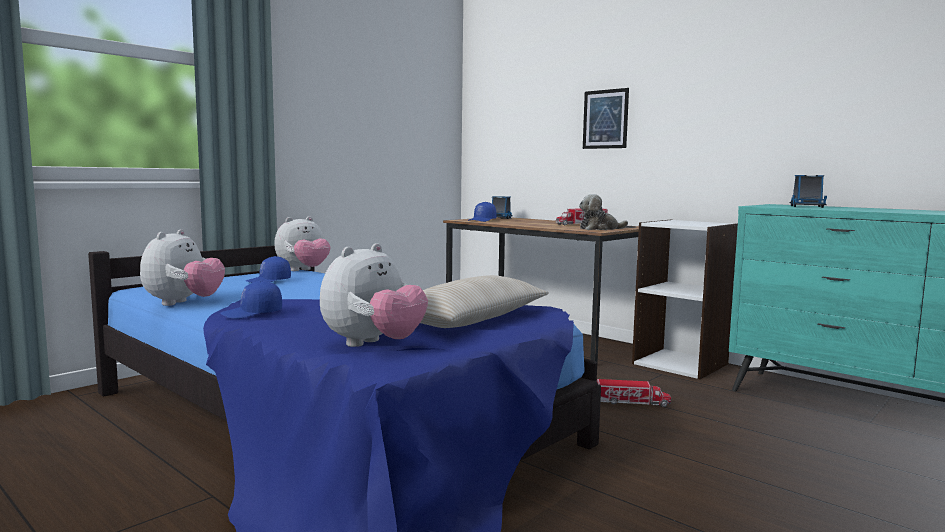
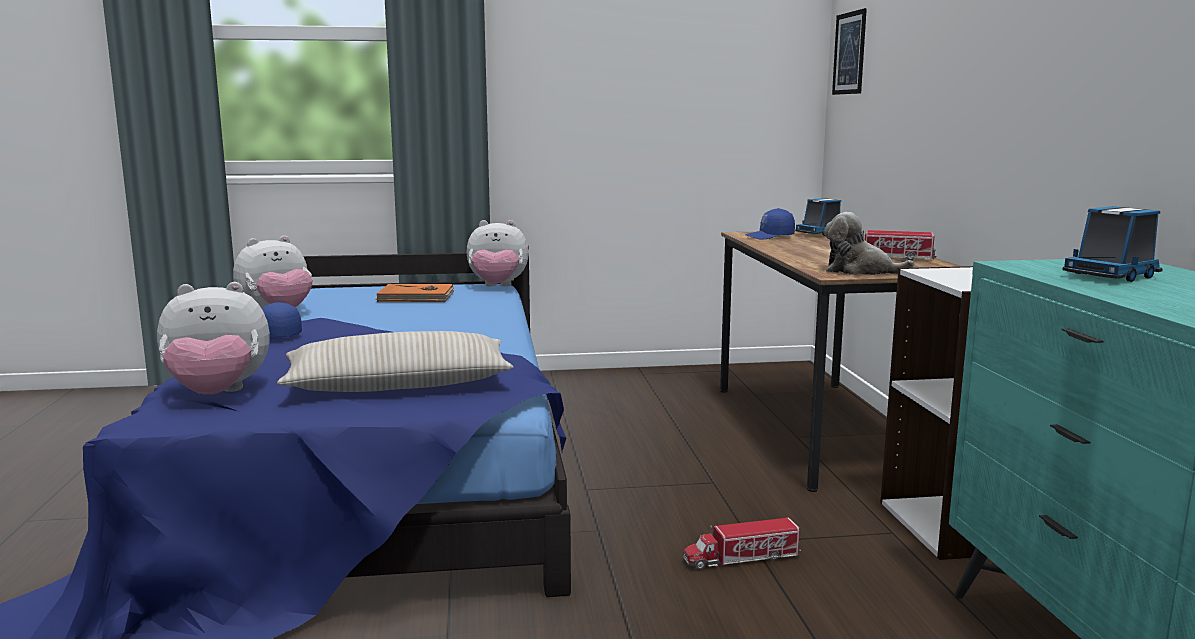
camera: 40 degrees right, 5 degrees up
blue cap [246,256,291,283] -> orange book [375,284,455,302]
picture [583,88,629,149] -> picture moved to [832,8,867,95]
toy truck [597,379,671,407] -> toy truck turned 120 degrees clockwise [683,518,802,570]

